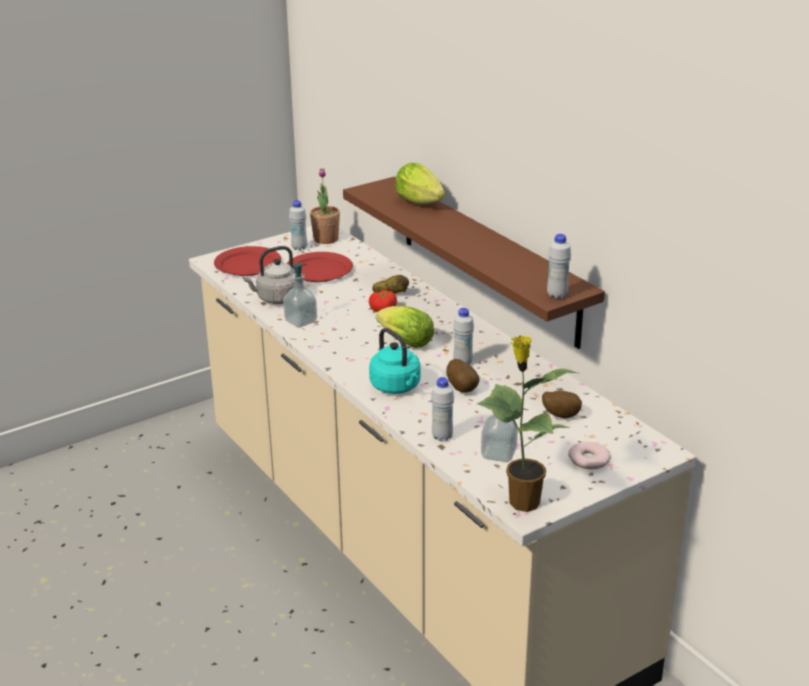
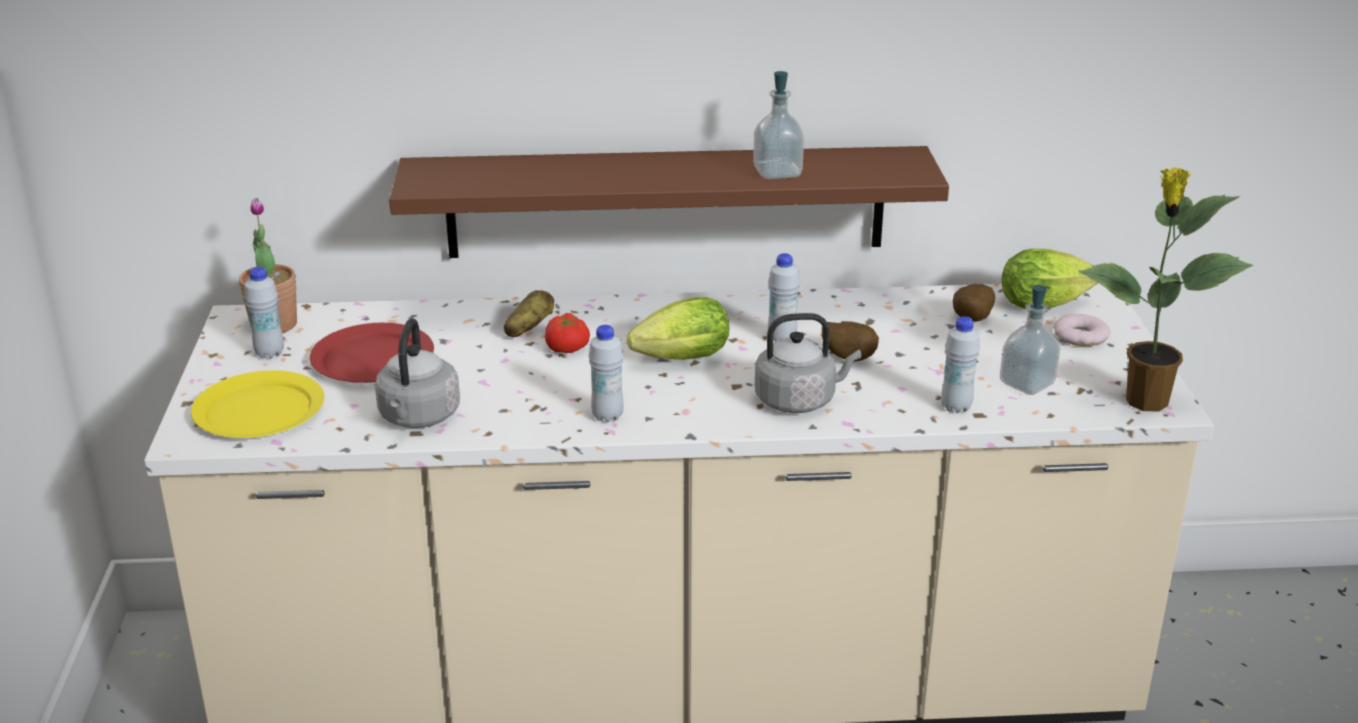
camera: 60 degrees left, 0 degrees up
red plate [214,246,281,276] -> yellow plate [191,370,324,438]
soap dispenser [283,263,317,328] -> soap dispenser moved to [753,71,804,179]
turquoise kettle [369,328,421,394] -> grey kettle [755,313,861,413]
lettuce [395,163,445,205] -> lettuce moved to [1002,249,1097,309]
white bottle [547,234,571,299] -> white bottle moved to [589,325,624,422]

